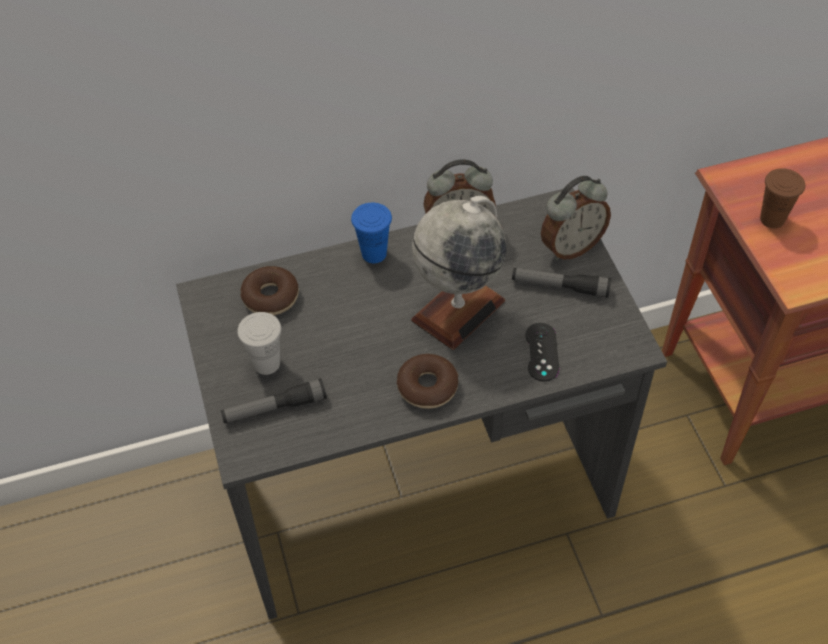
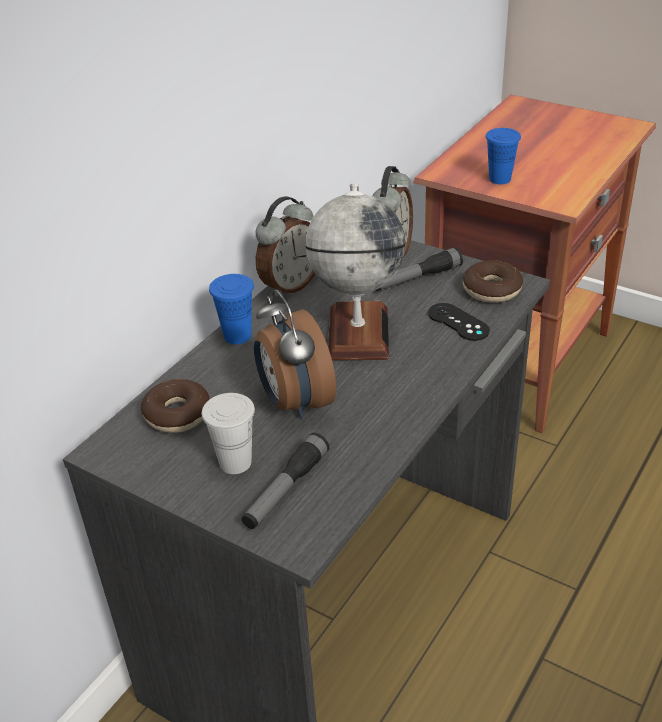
camera: 40 degrees left, 15 degrees down
donut [397,354,458,409] -> donut moved to [463,260,523,303]
brown cup [760,168,805,228] -> blue cup [486,128,521,184]
none -> alarm clock [254,290,336,419]

